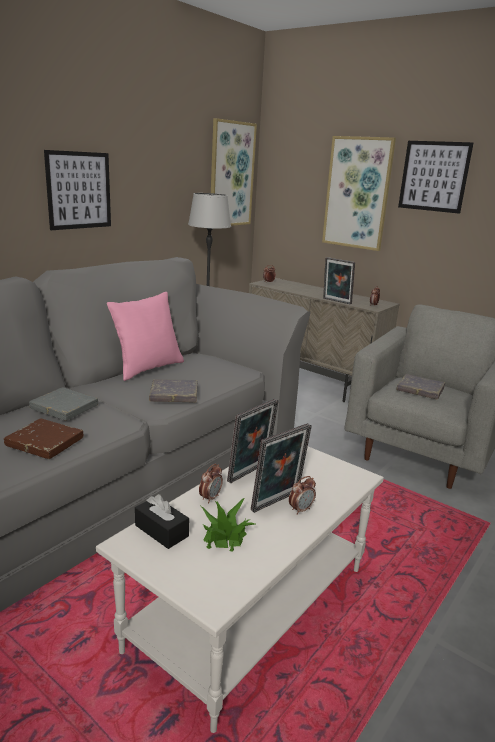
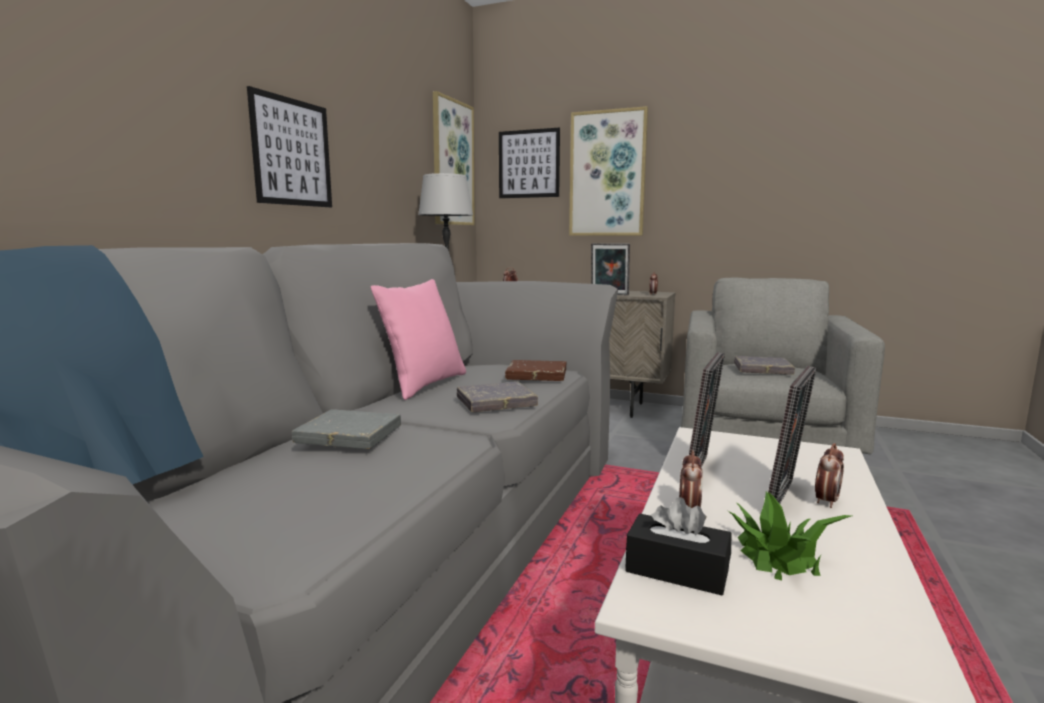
camera: 15 degrees left, 10 degrees down
brown book [4,418,84,459] -> brown book moved to [505,360,567,381]
picture [398,141,473,214] -> picture moved to [499,128,560,198]

